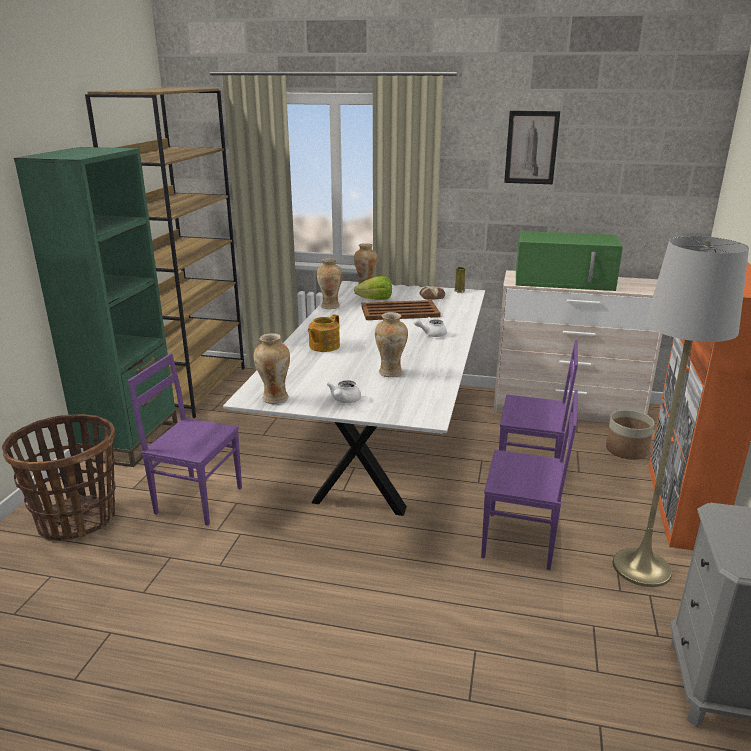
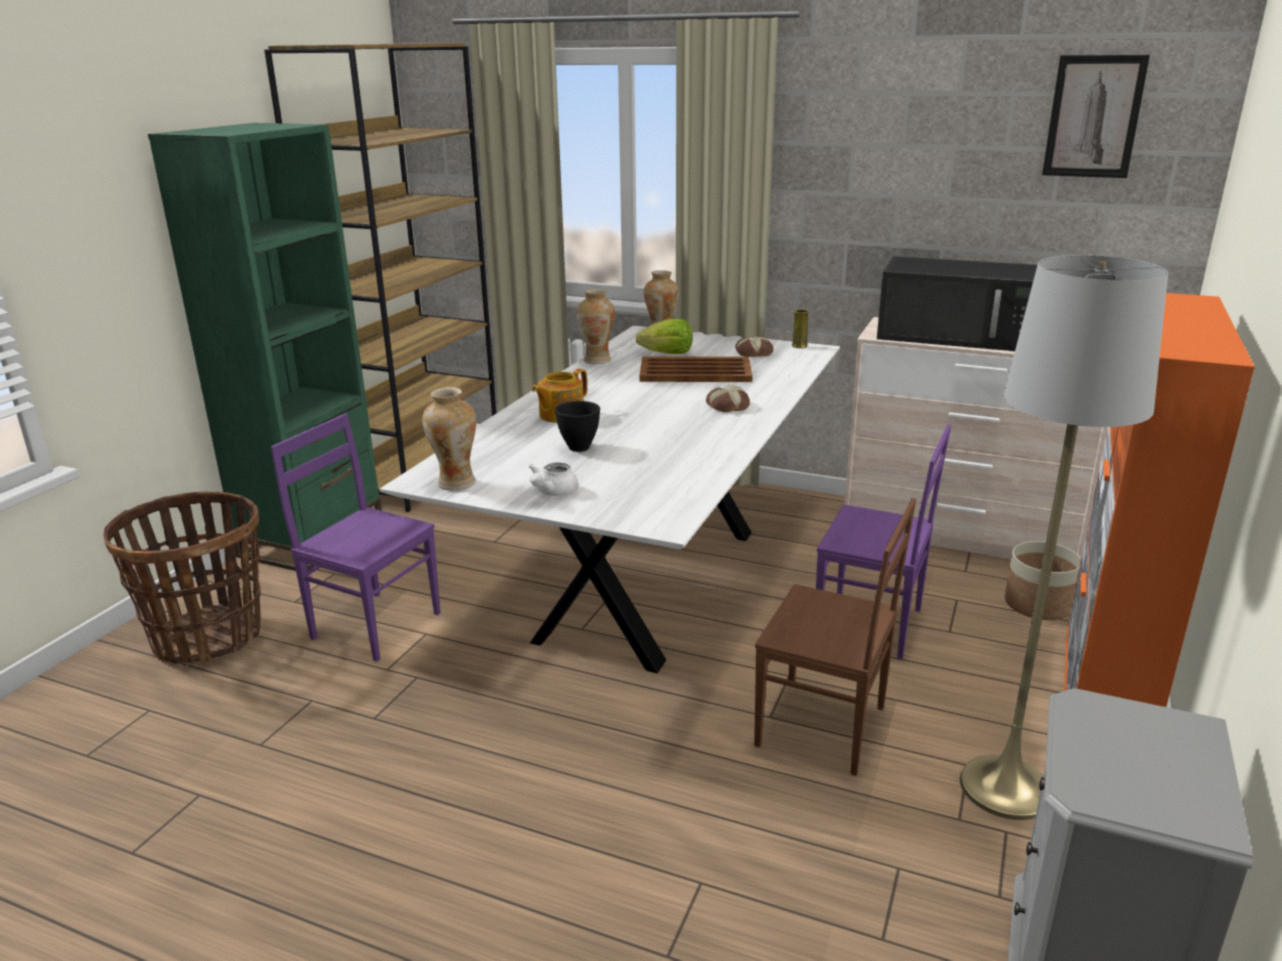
camera: 10 degrees right, 0 degrees up
vase [375,312,408,377] -> none
white teapot [414,317,447,337] -> bread [706,385,750,412]
purple chair [481,390,578,570] -> brown chair [754,498,916,776]
picture [504,111,560,184] -> picture moved to [1042,55,1150,178]
green microwave [516,231,623,291] -> black microwave [877,256,1037,351]
none -> black bowl [555,401,600,452]

